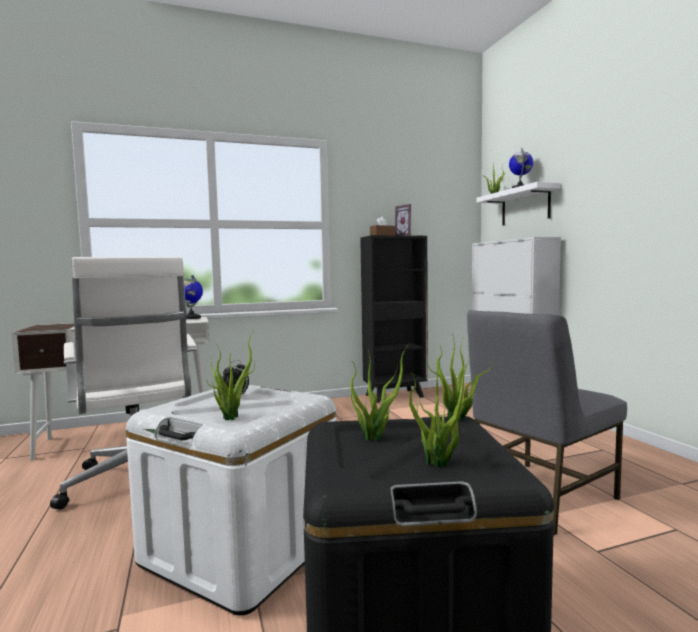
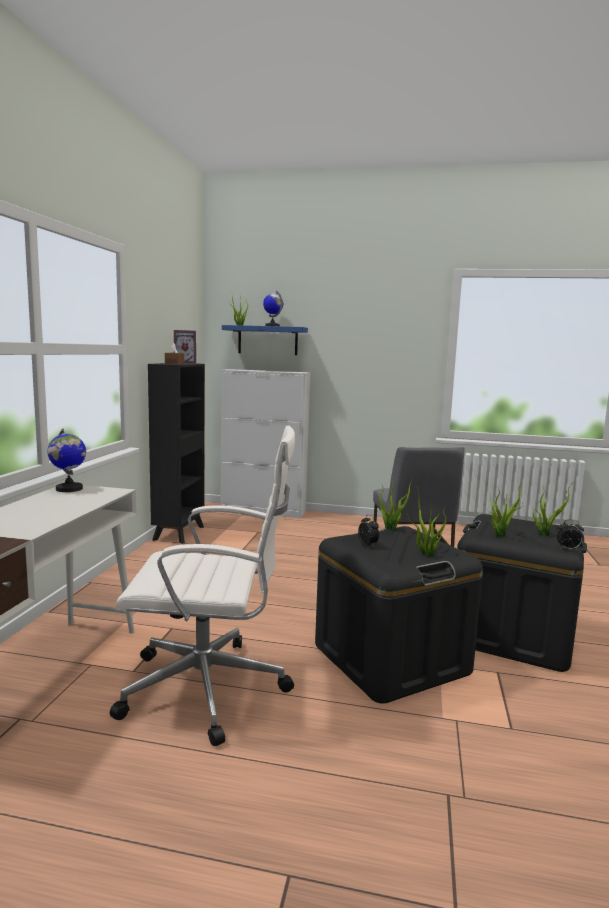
camera: 60 degrees left, 5 degrees up
white storage box [126,385,336,615] -> black storage box [315,526,483,704]
potted plant [427,334,492,420] -> potted plant moved to [379,477,415,530]
white shelf [477,182,560,226] -> blue shelf [222,325,308,355]
none -> alarm clock [557,520,584,551]

